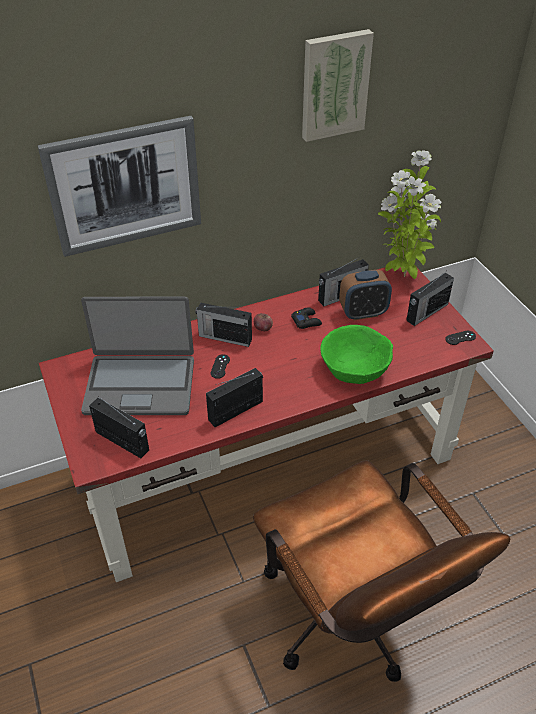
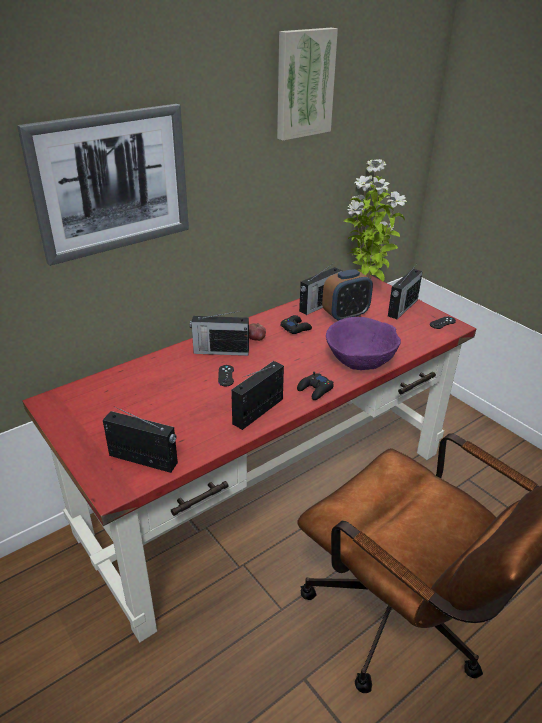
camera: 15 degrees left, 10 degrees down
laptop [81,297,194,415] -> none
green bowl [320,325,393,384] -> purple bowl [326,317,401,370]
none -> black game controller [297,372,334,400]

